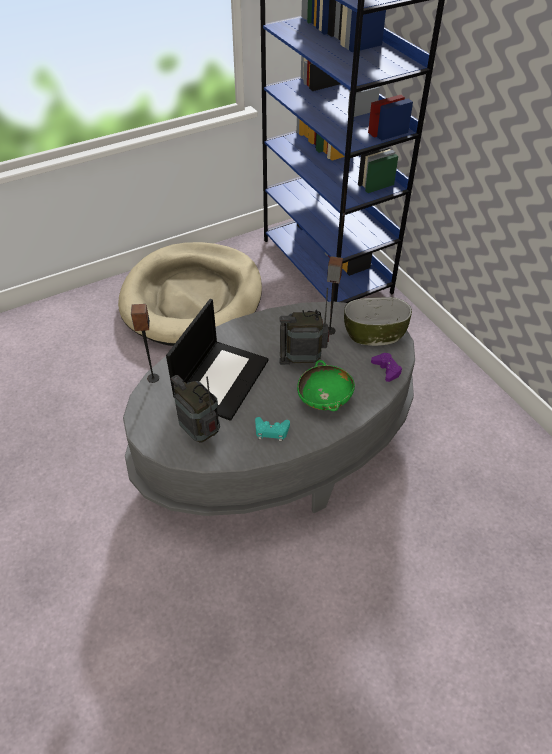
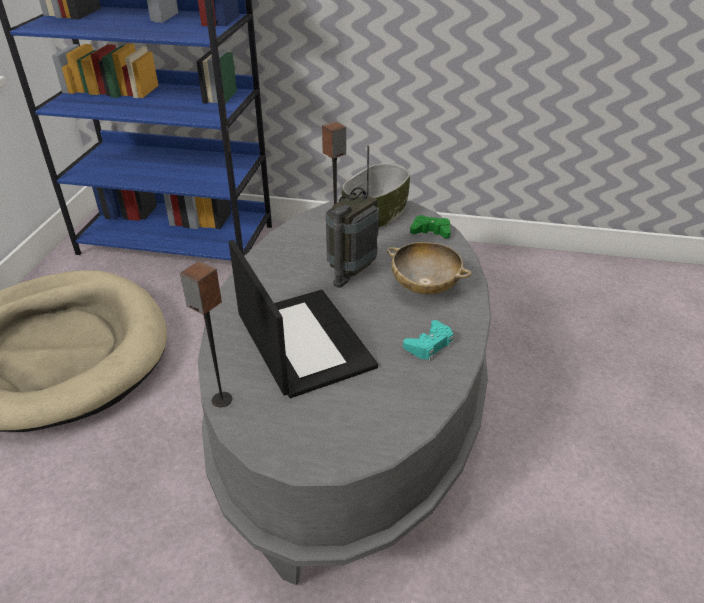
camera: 50 degrees left, 10 degrees down
radio [171,375,220,442] -> none
green bowl [297,360,355,411] -> beige bowl [387,242,471,294]
purple game controller [371,353,402,382] -> green game controller [410,215,451,239]

